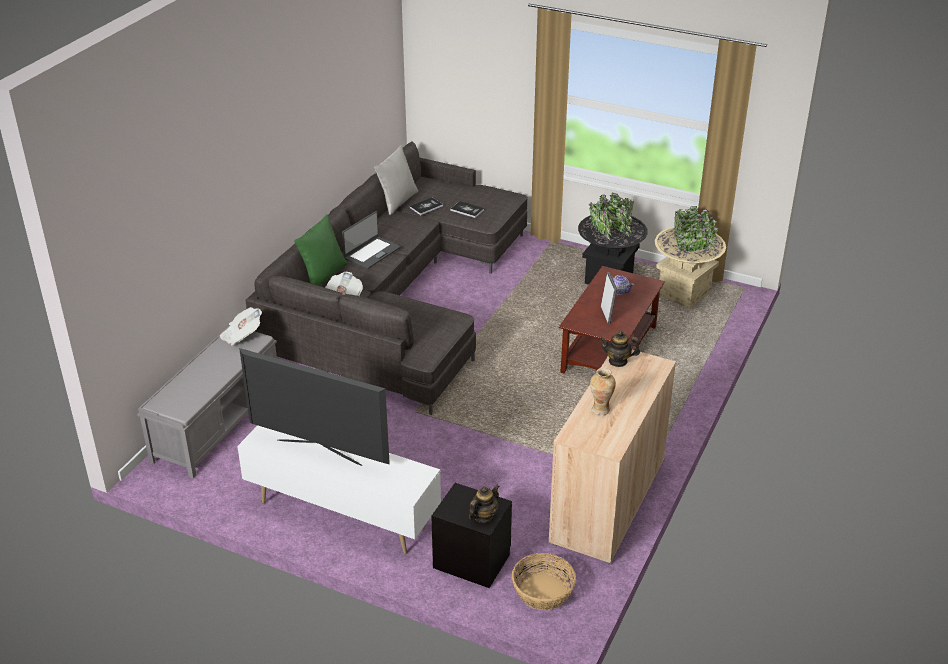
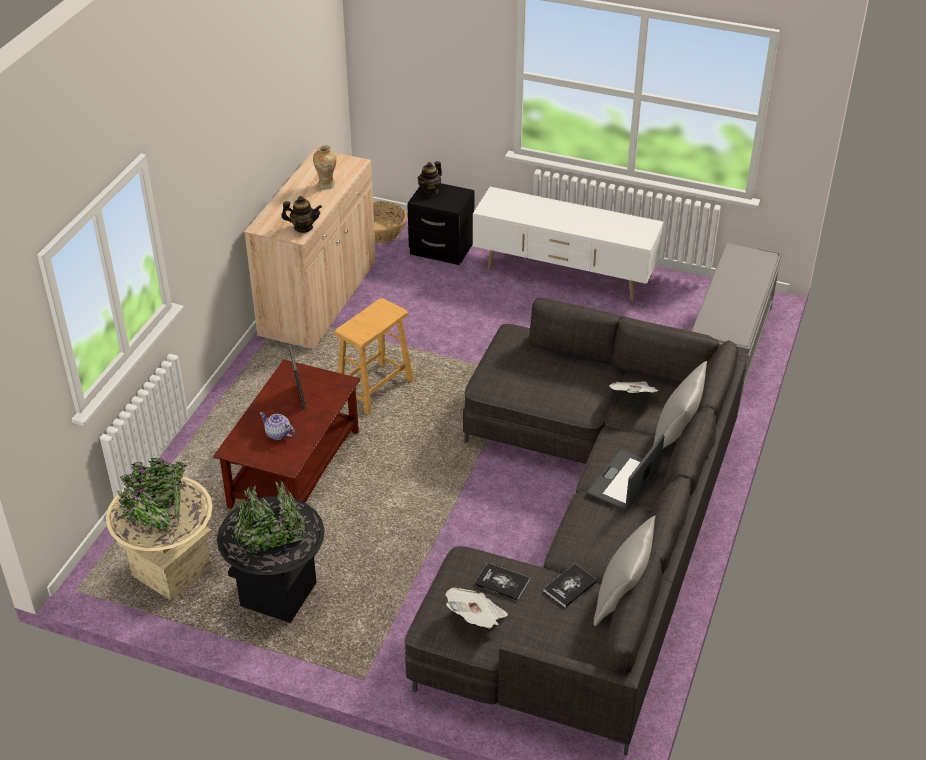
camera: 175 degrees right, 5 degrees up
newspaper [220,307,262,346] -> newspaper moved to [446,588,508,629]
television [239,348,390,466] -> none
green pillow [294,214,347,286] -> grey pillow [653,361,707,449]
none -> brown stool [334,298,414,415]

